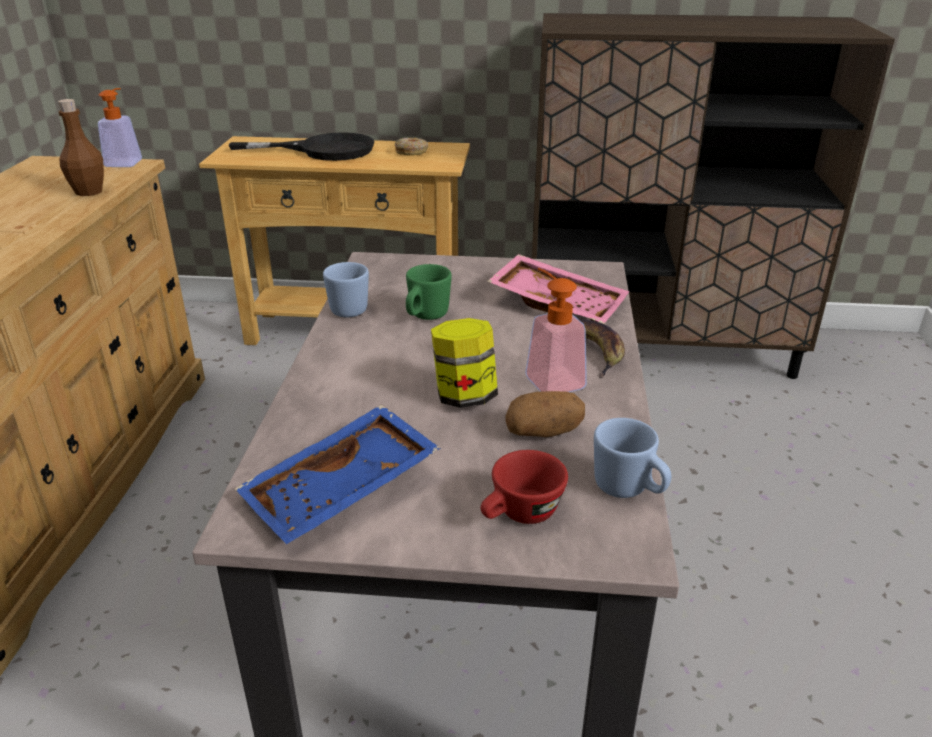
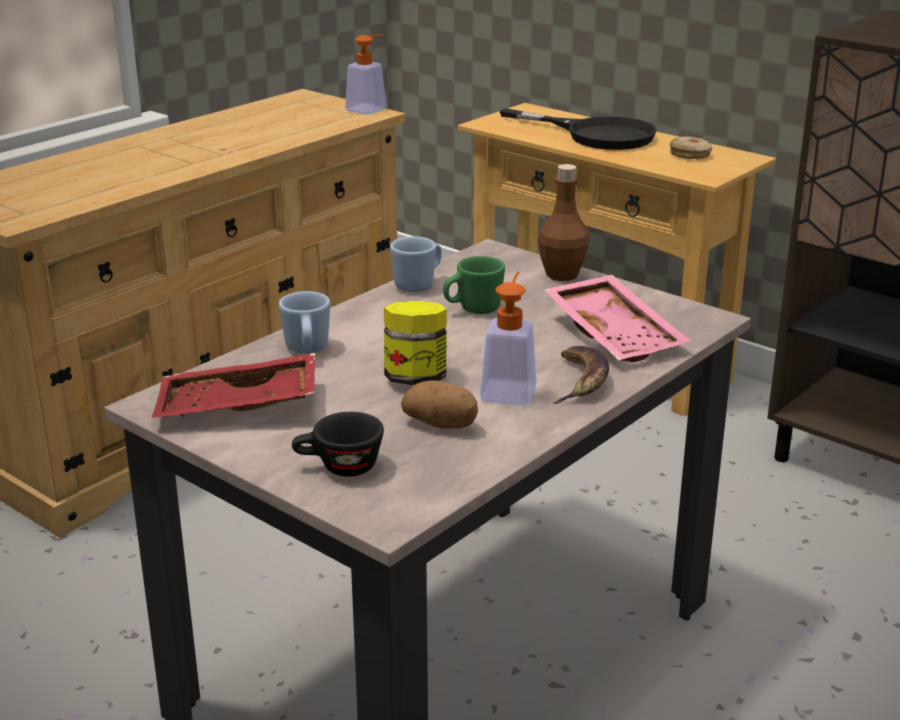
camera: 35 degrees right, 5 degrees down
brown bottle [58,99,104,196] -> brown bottle moved to [538,164,590,281]
blue tray [235,405,441,544] -> red tray [152,353,315,418]
red cup [481,450,568,524] -> black cup [292,412,384,477]
blue mug [594,418,671,498] -> blue mug moved to [279,291,330,354]

